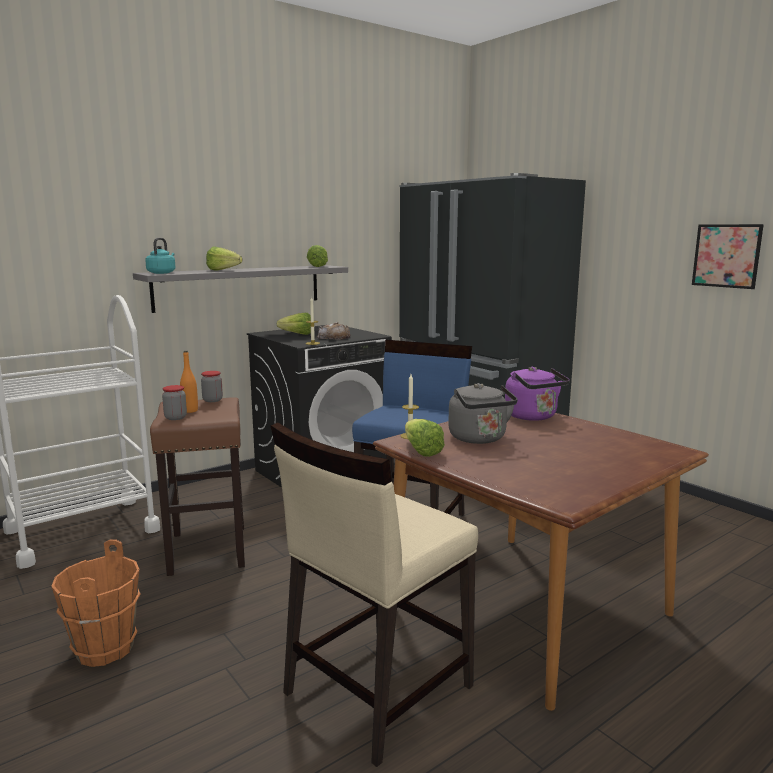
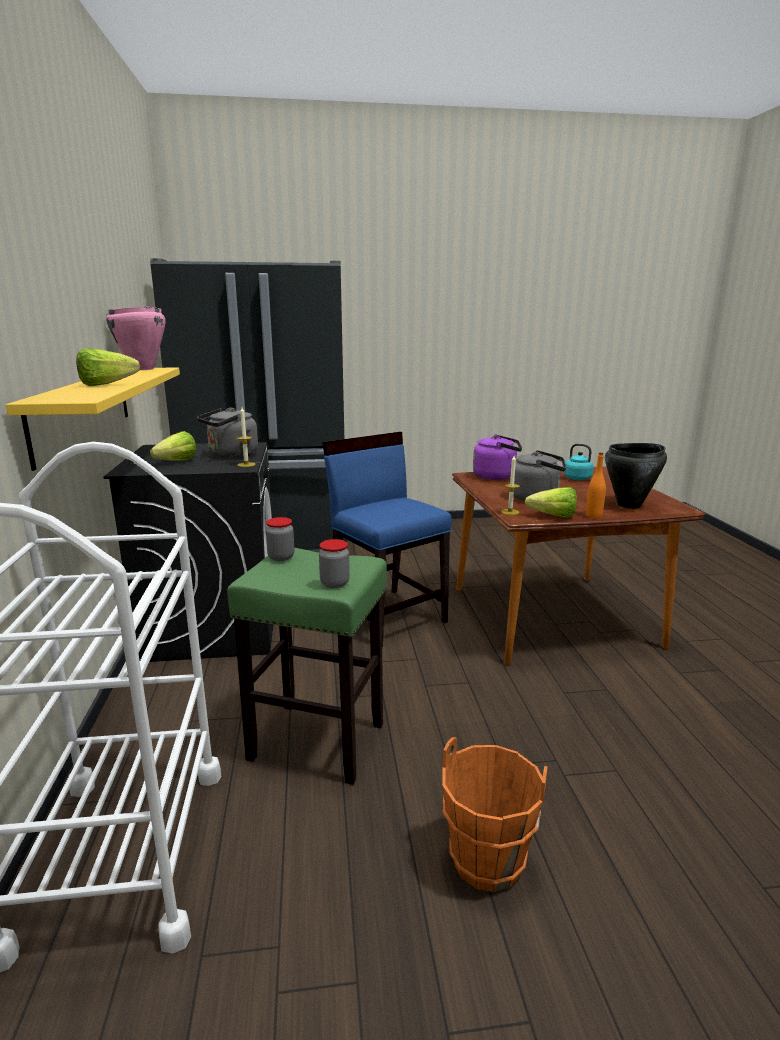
camera: 60 degrees left, 5 degrees up
grey shelf [133,265,348,313] -> yellow shelf [6,368,180,471]
turquoise kettle [145,238,176,274] -> turquoise kettle moved to [561,444,594,480]
brown stool [150,397,245,576] -> green stool [227,548,387,785]
orange bottle [180,351,198,413] -> orange bottle moved to [586,453,606,519]
beige chair [270,422,478,767] -> none
lettuce [307,245,328,267] -> pink cooking pot [106,307,166,370]
bread [317,322,351,340] -> grey kettle [197,408,258,458]
picture [692,224,764,289] -> none
none -> black cooking pot [605,443,667,509]

